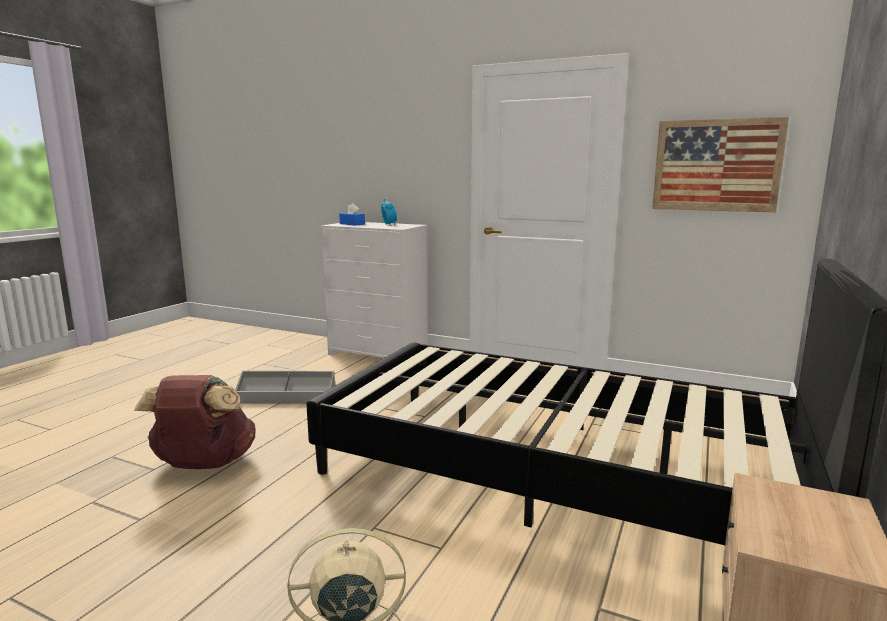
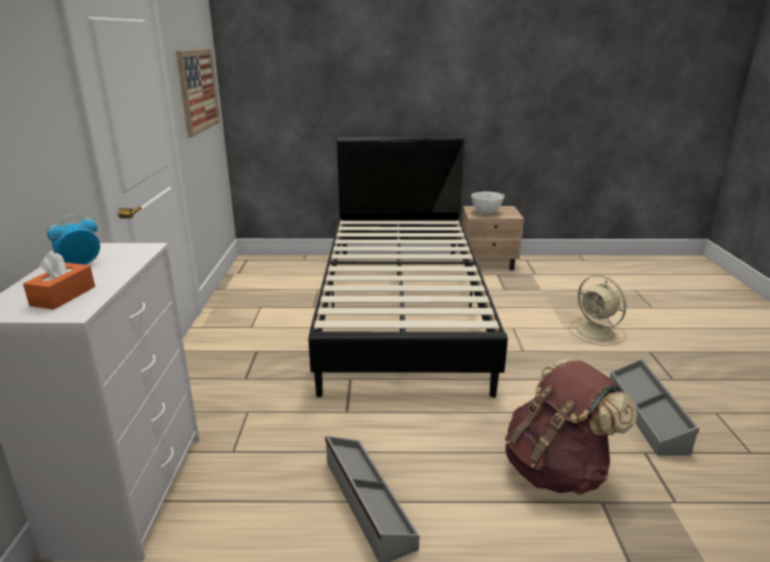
camera: 115 degrees left, 10 degrees up
blue tissue box [339,203,365,226] -> orange tissue box [23,251,95,310]
none -> white bowl [471,191,505,214]
none -> grey storage box [610,359,699,456]

